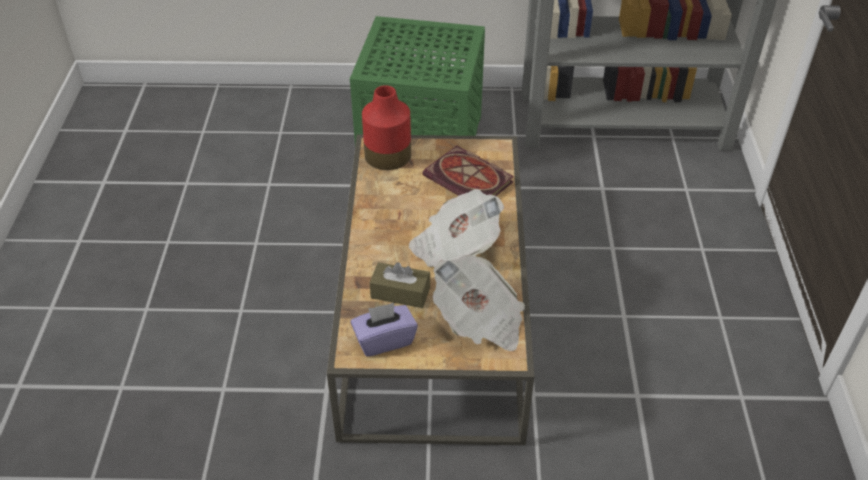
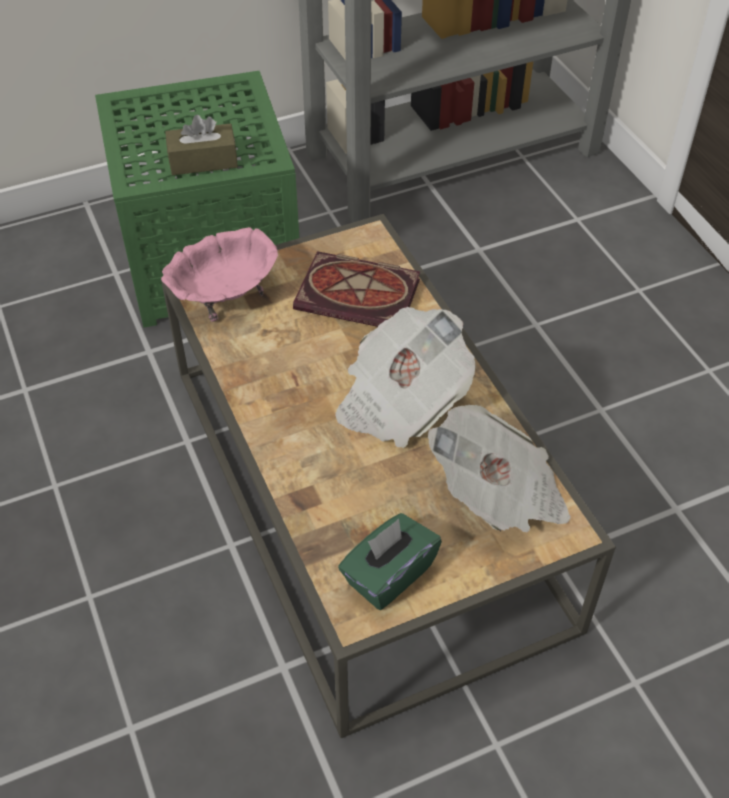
camera: 25 degrees left, 5 degrees up
purple tissue box [351,303,418,357] -> green tissue box [338,513,442,610]
red vase [362,85,411,170] -> pink bowl [161,227,278,322]
brown tissue box [370,262,430,308] -> brown tissue box moved to [165,115,238,175]

